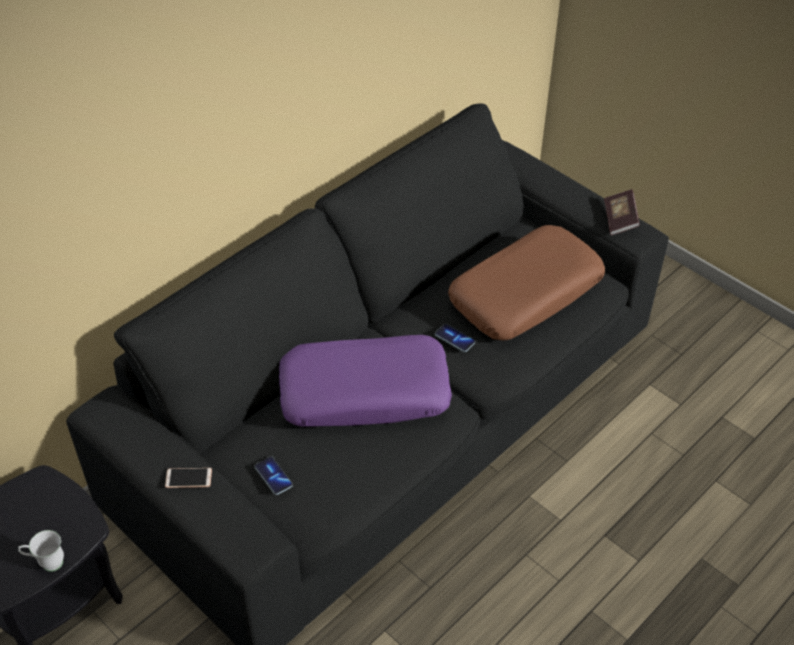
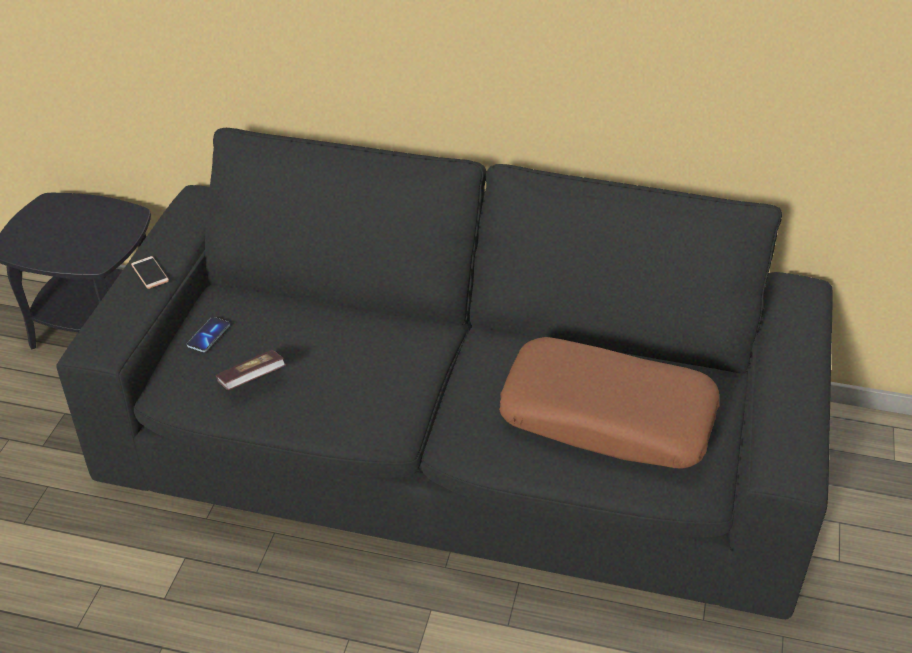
camera: 60 degrees right, 5 degrees down
white mug [18,530,64,572] -> none
purple pillow [279,335,452,426] -> none
phone [435,324,475,352] -> none
book [604,189,640,235] -> book moved to [216,350,286,390]

